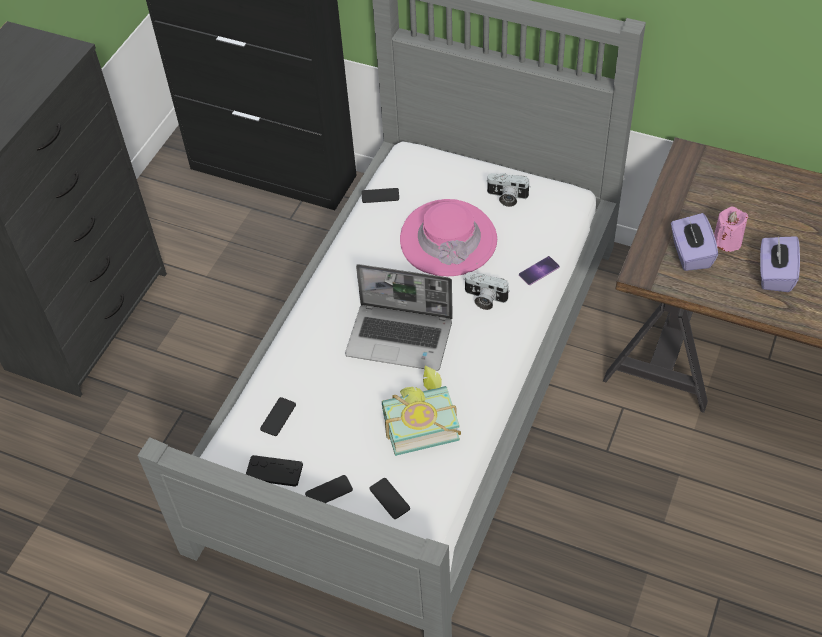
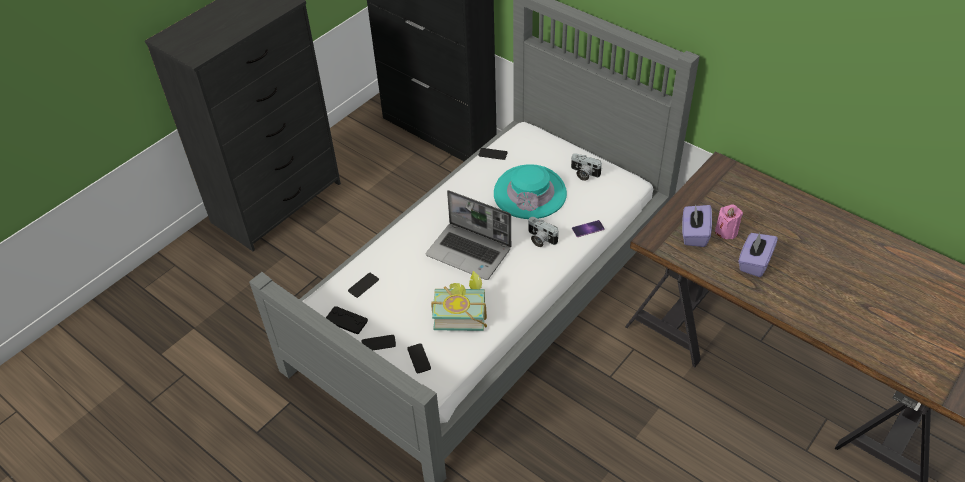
camera: 15 degrees right, 5 degrees down
pink hat [400,199,497,276] -> turquoise hat [494,164,567,219]

